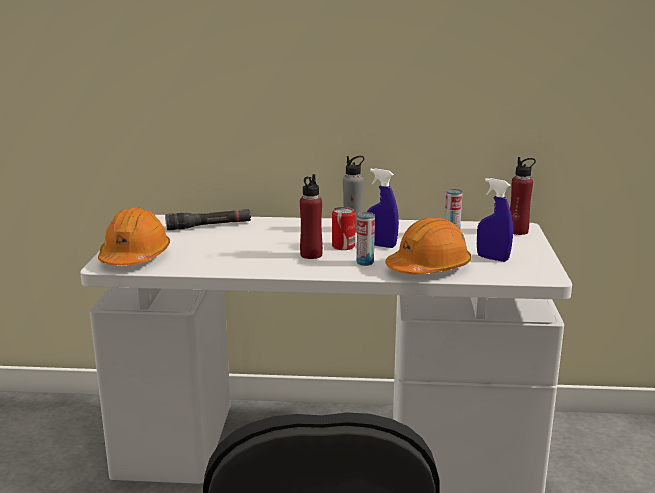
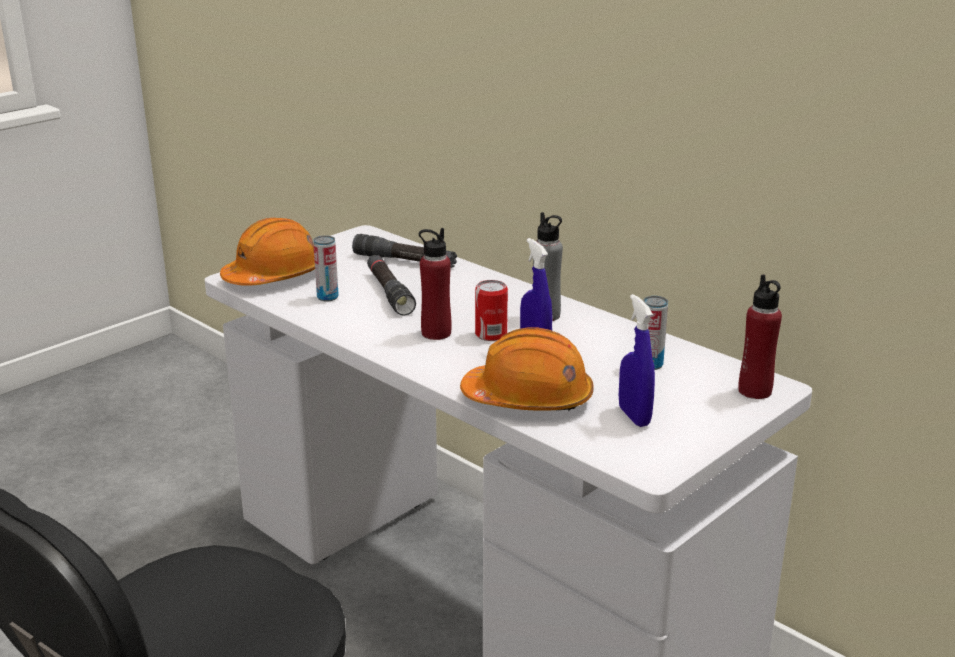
camera: 40 degrees right, 5 degrees up
can [356,212,375,266] -> can moved to [313,235,339,301]
none -> black flashlight [367,255,416,316]

